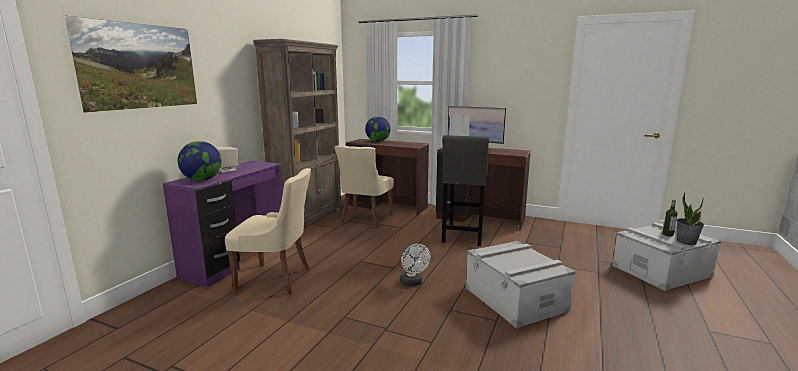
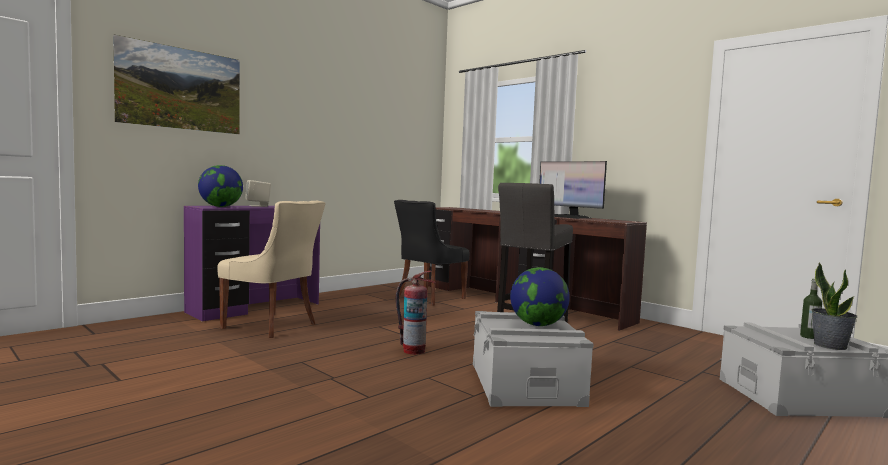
camera: 20 degrees right, 10 degrees down
brown bookcase [253,39,342,226] -> none
beige chair [335,145,394,228] -> black chair [394,200,470,306]
globe [365,116,390,142] -> globe moved to [510,267,570,326]
white fan [400,244,430,286] -> fire extinguisher [396,271,436,355]

